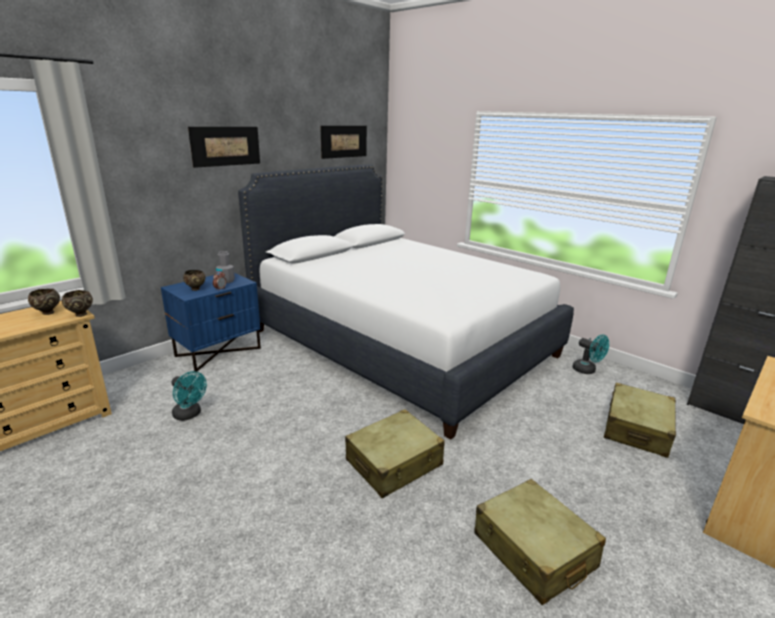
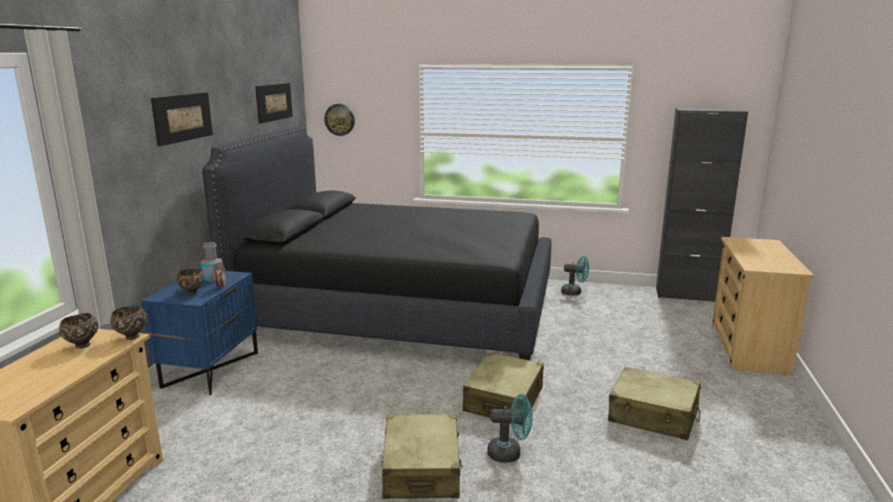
camera: 30 degrees left, 5 degrees down
turquoise fan [172,371,207,421] -> turquoise fan moved to [487,394,532,463]
white bed [238,164,574,440] -> black bed [202,125,551,360]
beige suitcase [604,383,676,458] -> beige suitcase moved to [382,414,463,499]
none -> wall clock [324,104,355,136]

